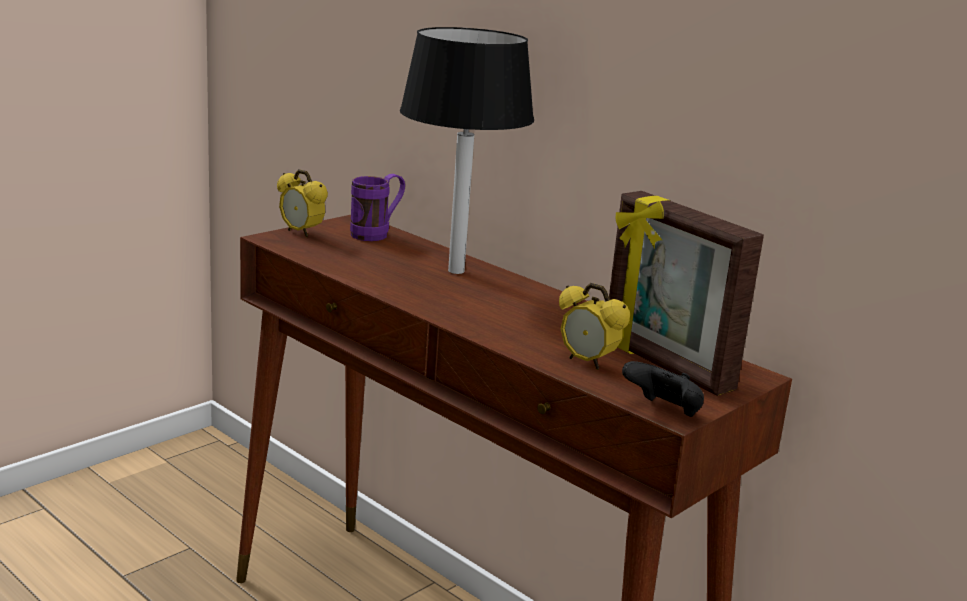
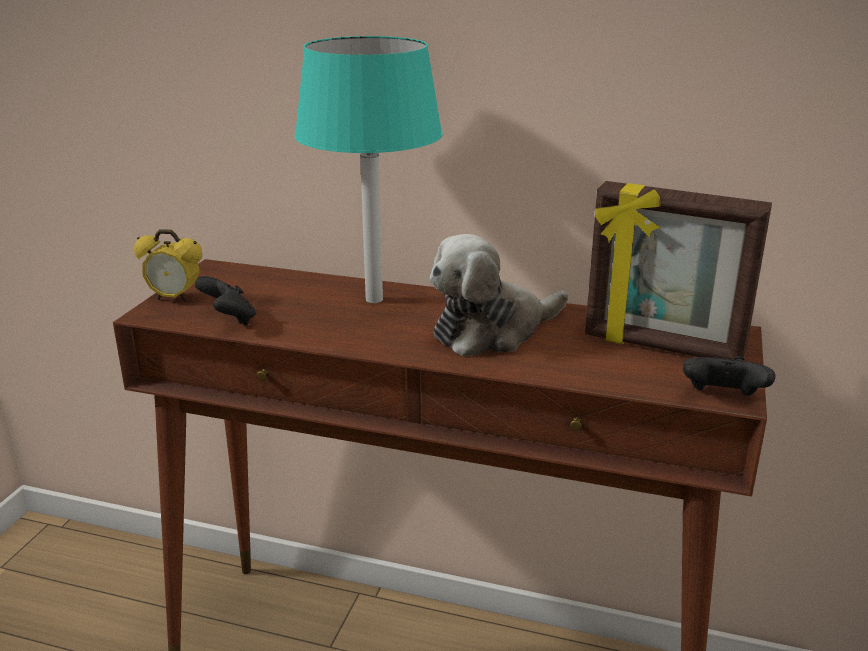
camera: 25 degrees left, 5 degrees up
purple mug [350,174,405,241] -> none
black table lamp [400,27,534,274] -> turquoise table lamp [294,36,443,303]
alarm clock [559,283,630,370] -> none
none -> black game controller [195,276,256,325]
none -> plush toy [429,234,568,357]

